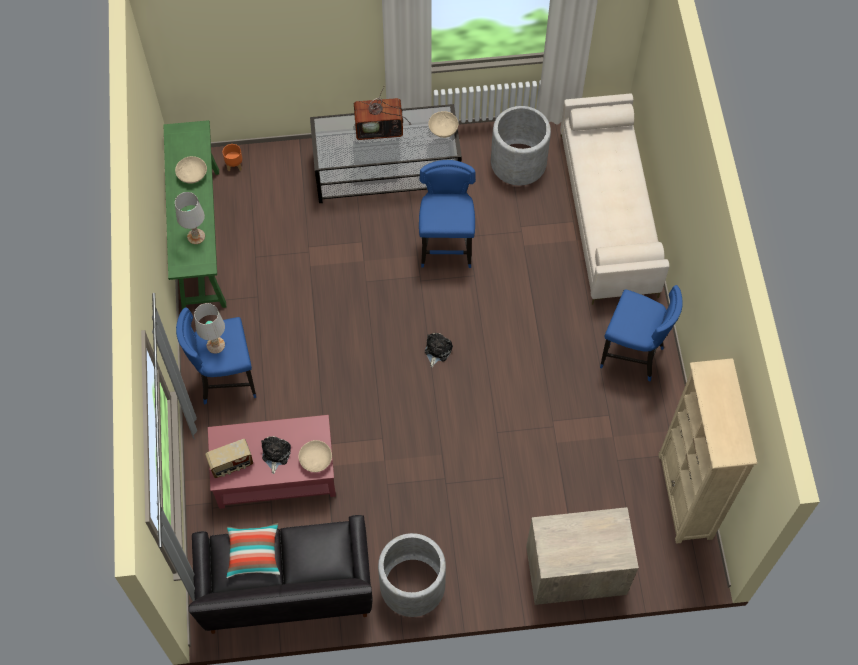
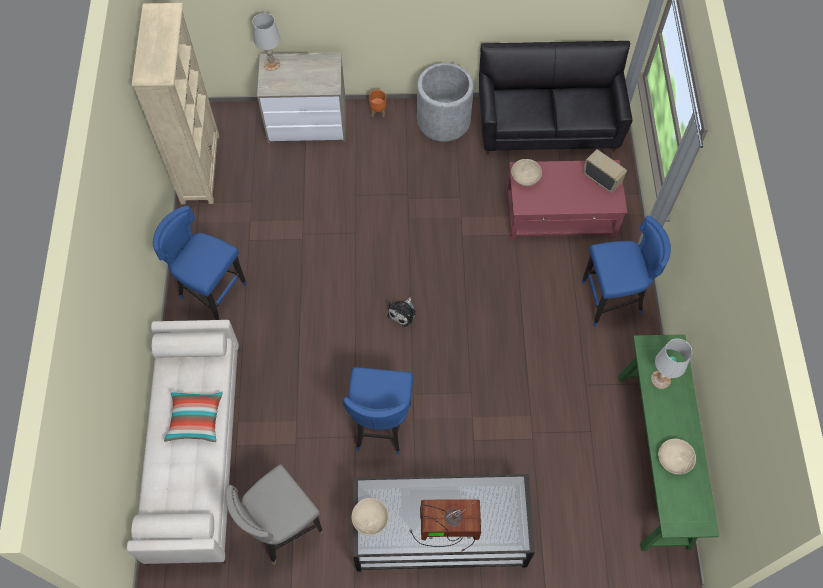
camera: 175 degrees left, 0 degrees up
white table lamp [194,303,225,354] -> white table lamp moved to [253,13,280,71]
radio [205,439,253,478] -> radio turned 60 degrees clockwise [583,149,627,193]
orange planter [223,144,242,171] -> orange planter moved to [369,90,387,117]
pillow [226,523,280,578] -> pillow moved to [164,390,223,442]
plush toy [261,436,291,474] -> none
grey planter [491,106,551,185] -> grey stool [225,464,323,565]

